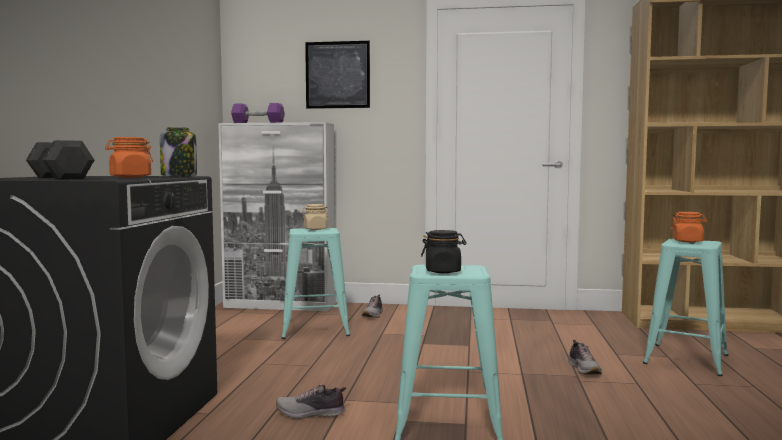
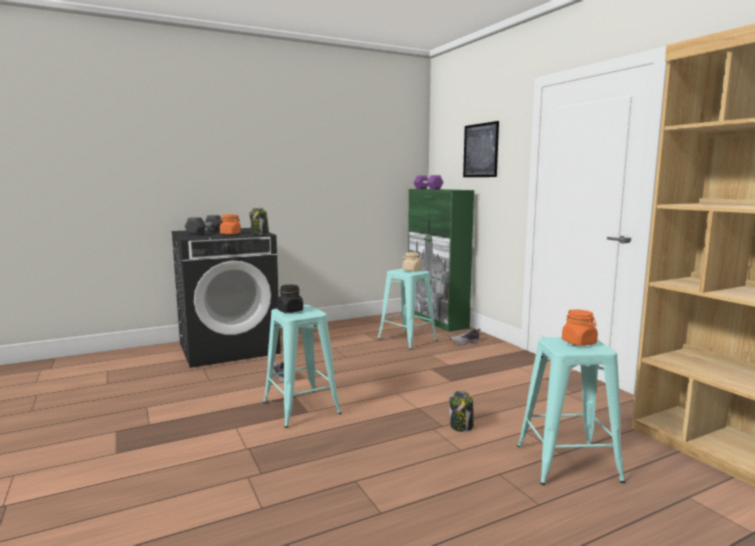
camera: 55 degrees right, 5 degrees up
white cabinet [218,122,336,311] -> green cabinet [408,189,474,332]
shoe [568,340,602,375] -> jar [449,390,474,432]

